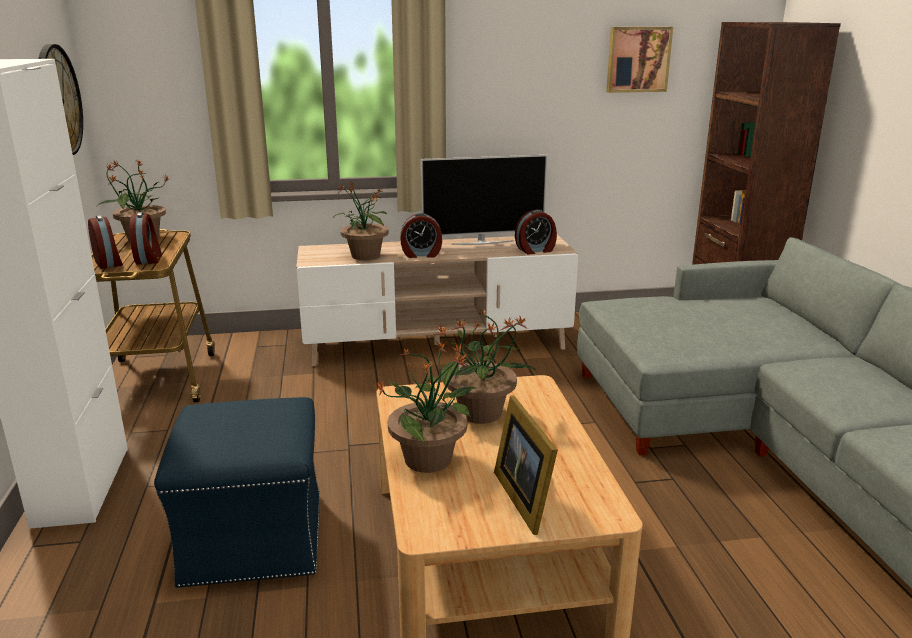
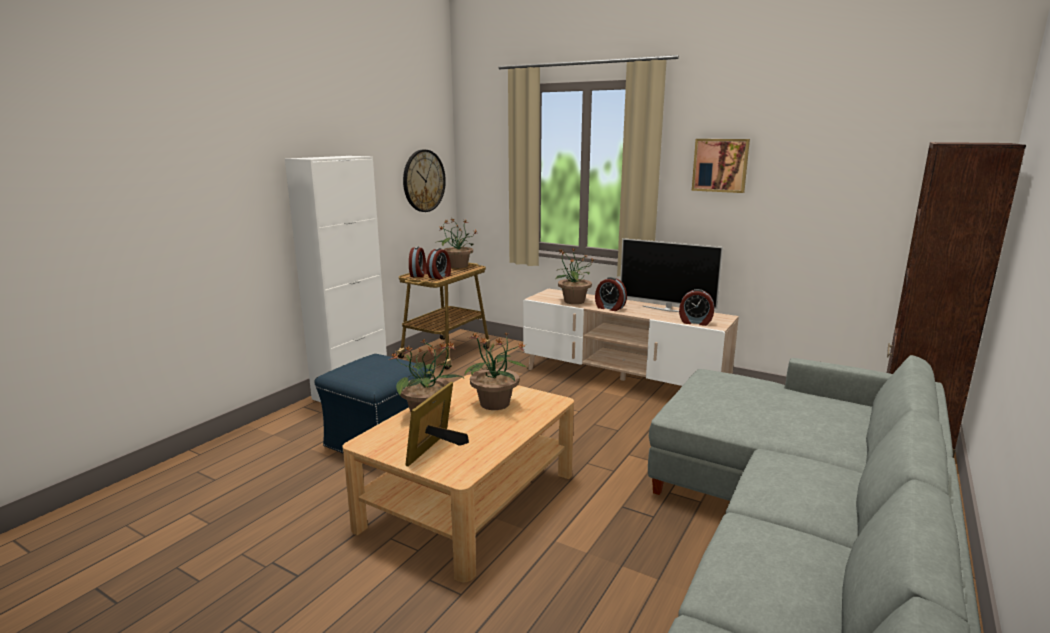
camera: 40 degrees right, 5 degrees down
picture [606,27,673,93] -> picture moved to [692,139,750,193]

